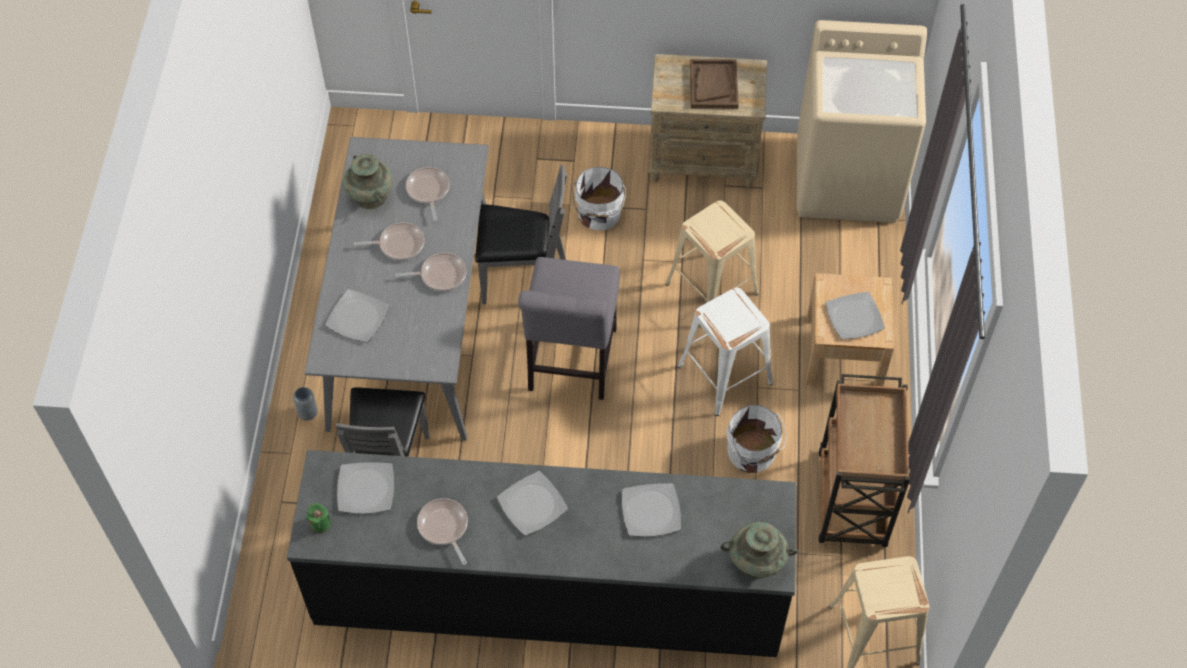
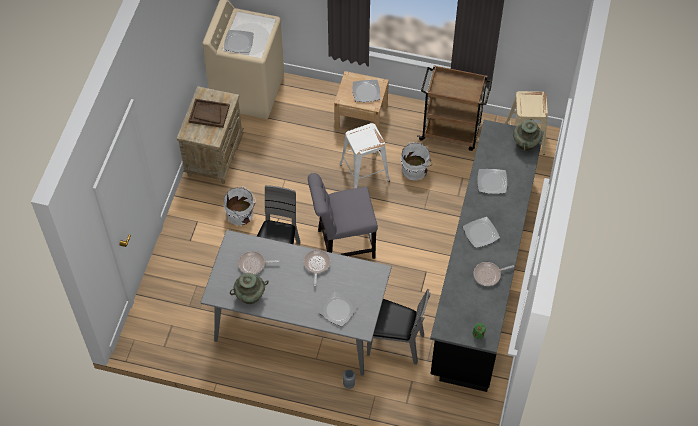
camera: 80 degrees left, 0 degrees up
plate [337,462,394,514] -> plate moved to [224,30,253,53]
frying pan [354,222,425,260] -> none
grey chair [518,257,620,400] -> grey chair turned 150 degrees clockwise [308,173,378,259]
beige stool [665,200,759,302] -> none

